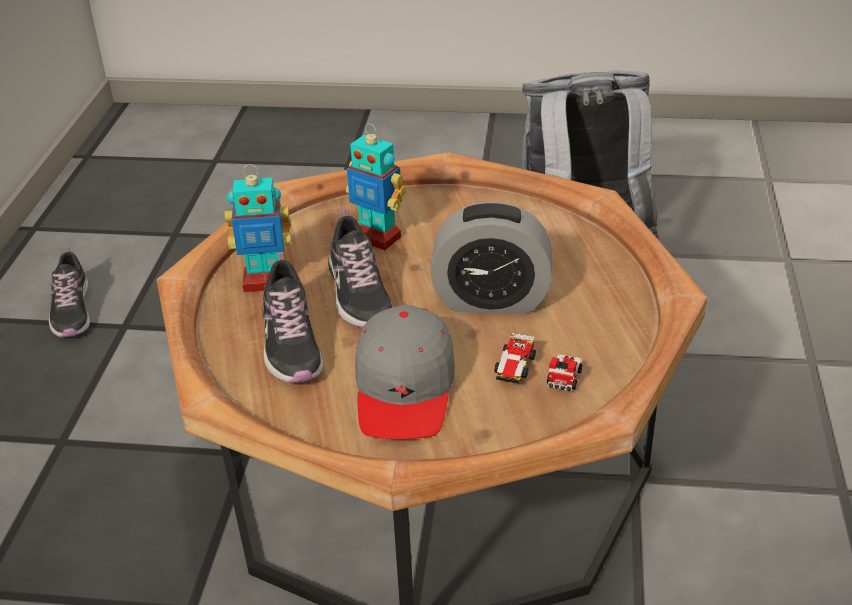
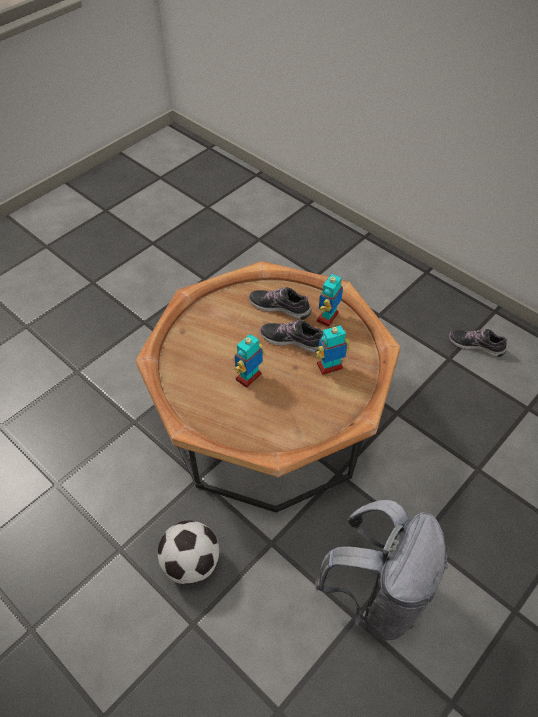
camera: 125 degrees right, 15 degrees up
grey cap [355,305,455,439] -> none
alarm clock [430,201,552,314] -> toy robot [235,334,265,388]
toy car [494,333,582,391] -> none
none -> football [158,520,219,584]

